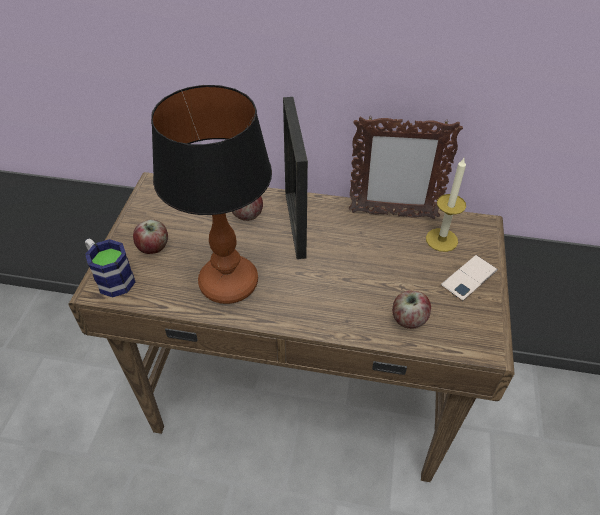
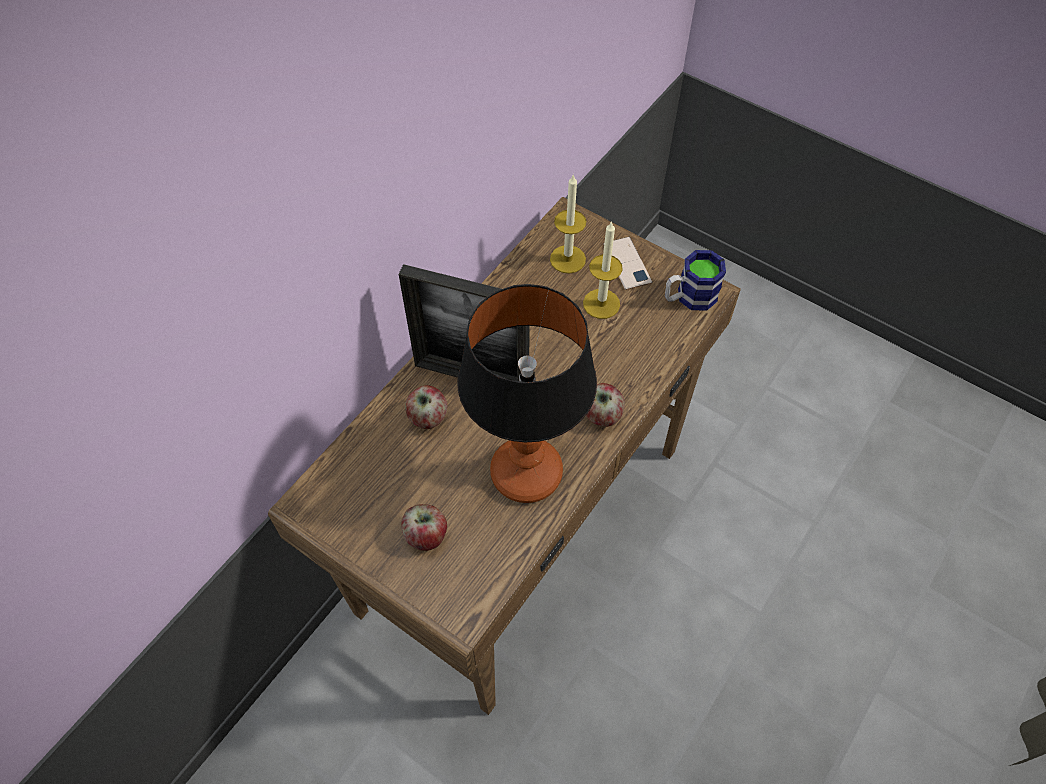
camera: 65 degrees left, 10 degrees up
mug [85,239,135,298] -> mug moved to [665,250,726,310]
picture frame [349,116,463,219] -> none
apple [392,291,431,329] -> apple moved to [586,383,625,427]
none -> candle [583,221,623,319]

